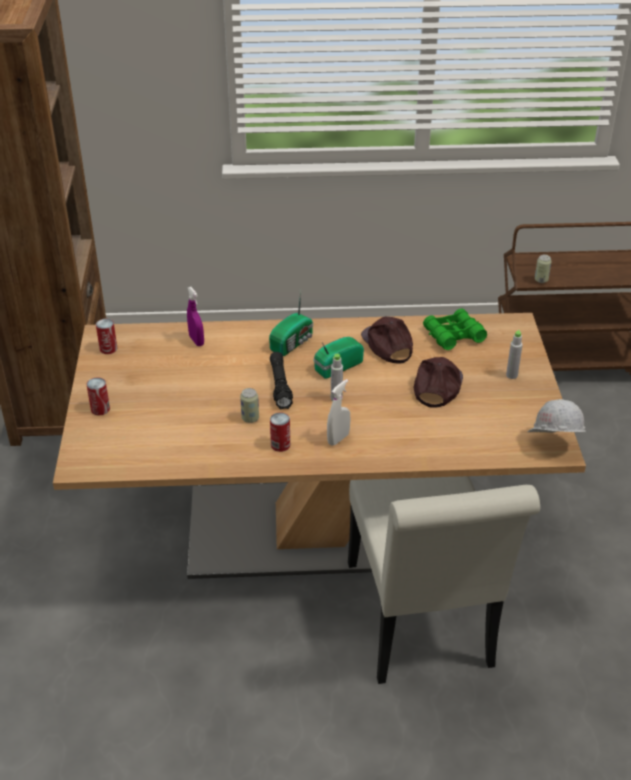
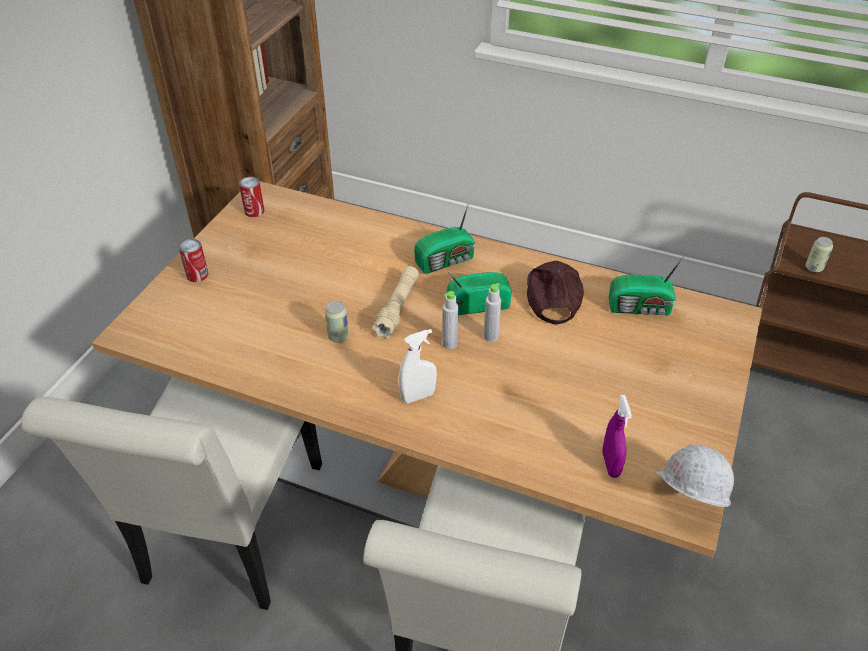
camera: 25 degrees right, 5 degrees up
purple spray bottle [187,287,204,346] -> purple spray bottle moved to [602,395,632,478]
black flashlight [270,352,293,409] -> beige flashlight [372,266,419,339]
can [270,413,290,452] -> none
brown cap [413,357,463,408] -> none
green binoculars [423,309,487,350] -> radio [609,255,685,316]
grey bottle [506,330,523,379] -> grey bottle moved to [484,283,501,342]
none -> white chair [21,377,322,610]

